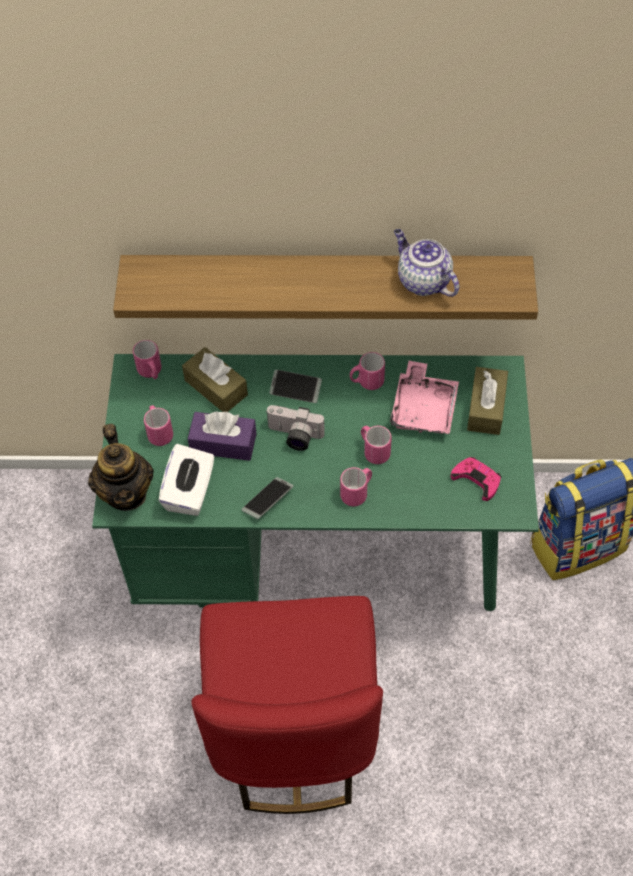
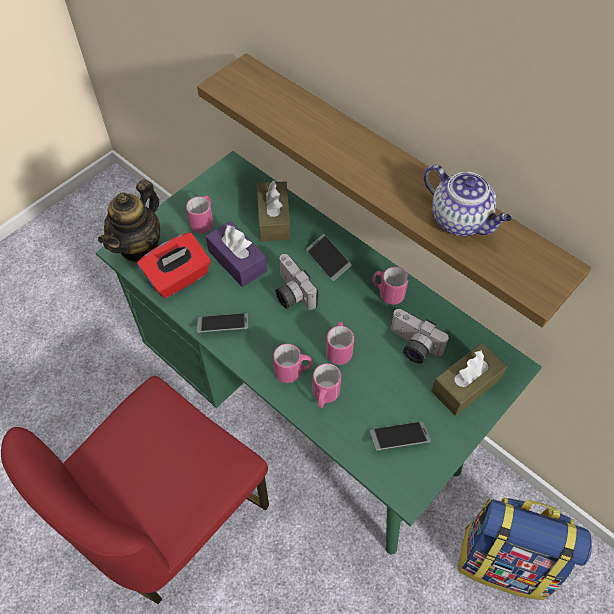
camera: 40 degrees right, 0 degrees up
pink mug [133,340,162,379] -> pink mug moved to [313,363,341,408]
white tissue box [158,444,214,516] -> red tissue box [137,232,211,298]
pink tray [390,361,459,434] -> camera [390,309,449,364]
teapot [394,229,459,297] -> teapot turned 135 degrees clockwise [424,165,512,236]
pink game controller [450,457,502,501] -> phone [369,422,431,450]

